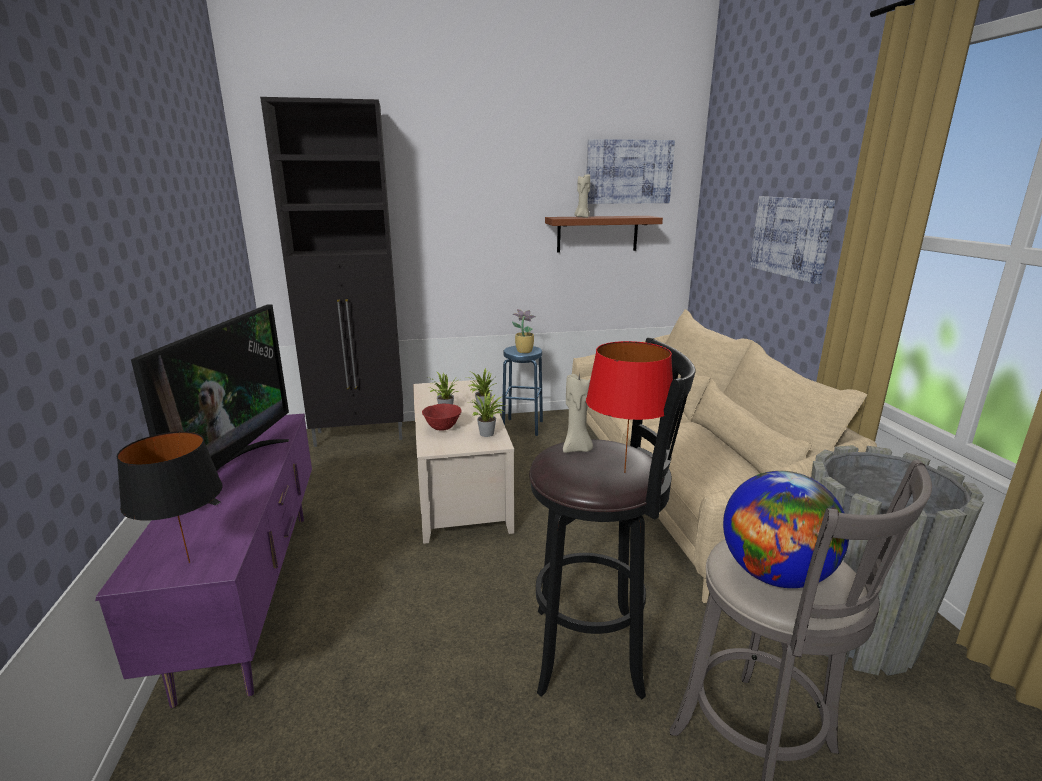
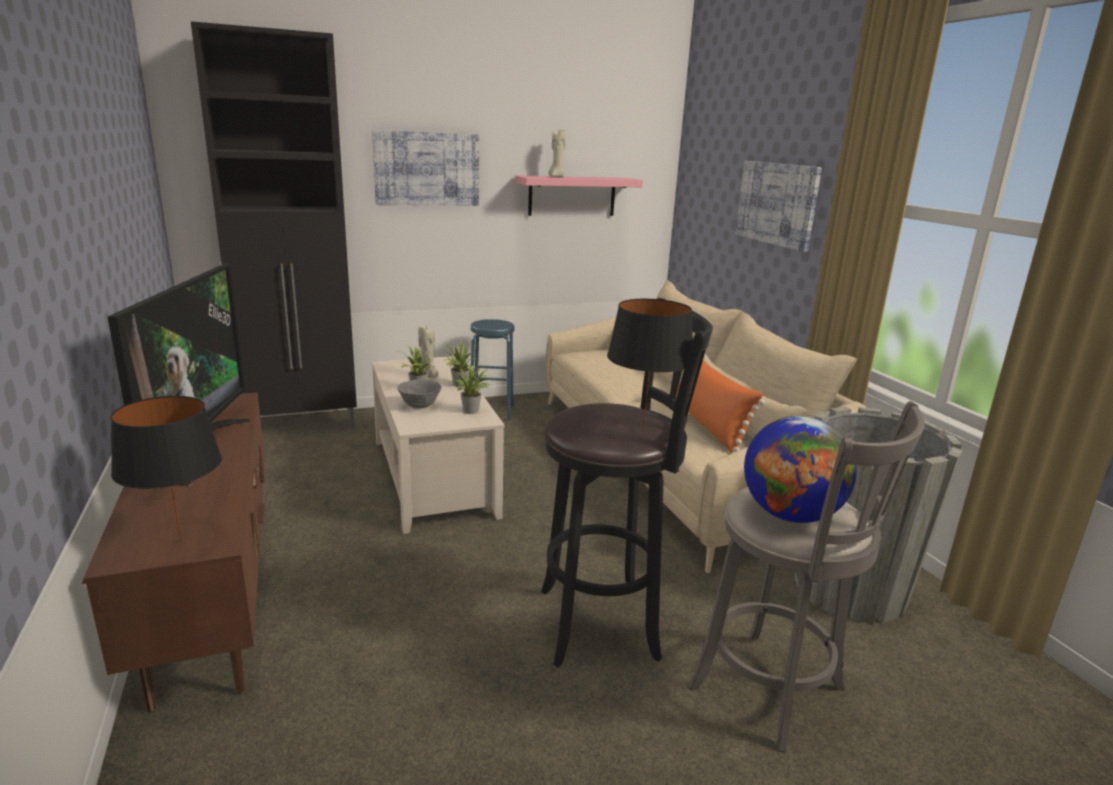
camera: 10 degrees left, 0 degrees up
purple tv stand [95,413,312,708] -> brown tv stand [82,392,265,712]
red bowl [422,403,462,431] -> grey bowl [397,379,442,409]
potted plant [512,309,536,353] -> none
brown shelf [545,216,663,253] -> pink shelf [515,175,643,216]
beige candle [563,374,593,453] -> beige candle moved to [418,325,438,377]
red table lamp [586,341,673,473] -> black table lamp [607,299,693,431]
picture [587,139,675,204] -> picture moved to [372,130,479,206]
none -> orange pillow [675,360,765,452]

